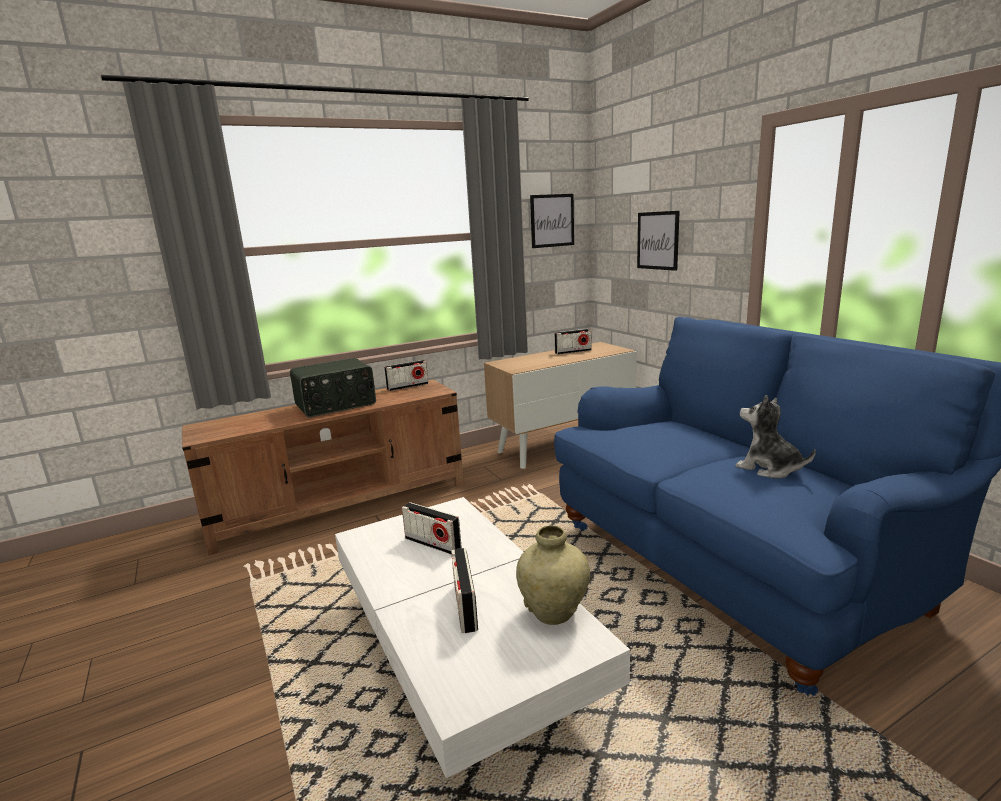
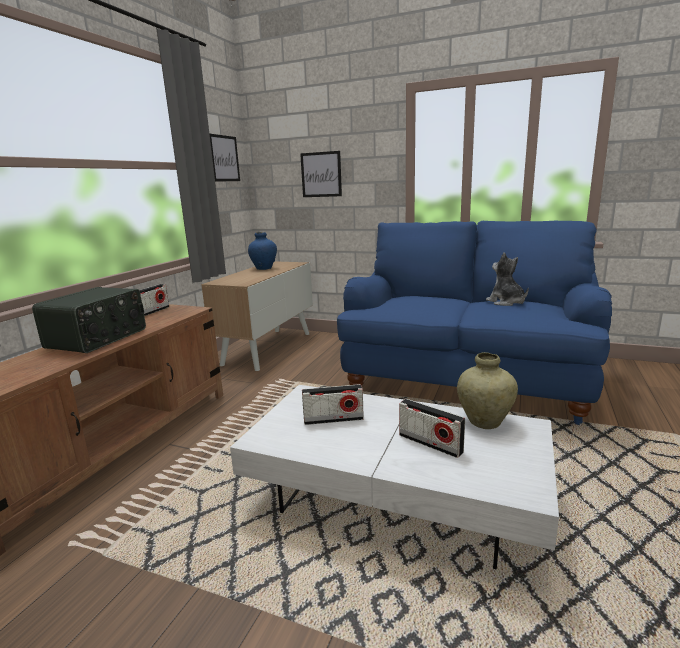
camera: 40 degrees left, 0 degrees up
radio [555,329,592,354] -> blue vase [248,232,277,270]
plush toy [736,395,816,478] -> plush toy turned 60 degrees clockwise [486,252,529,306]

